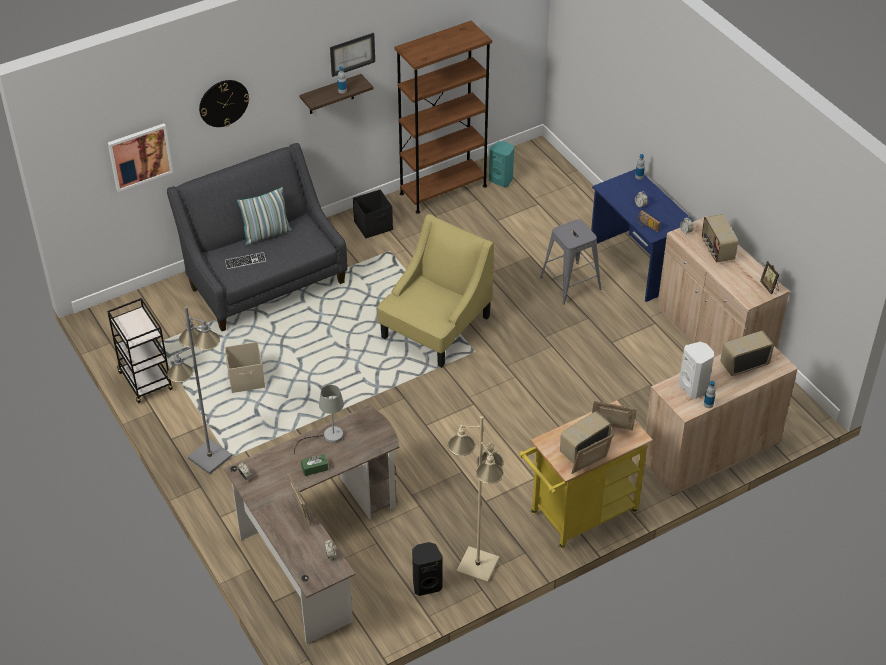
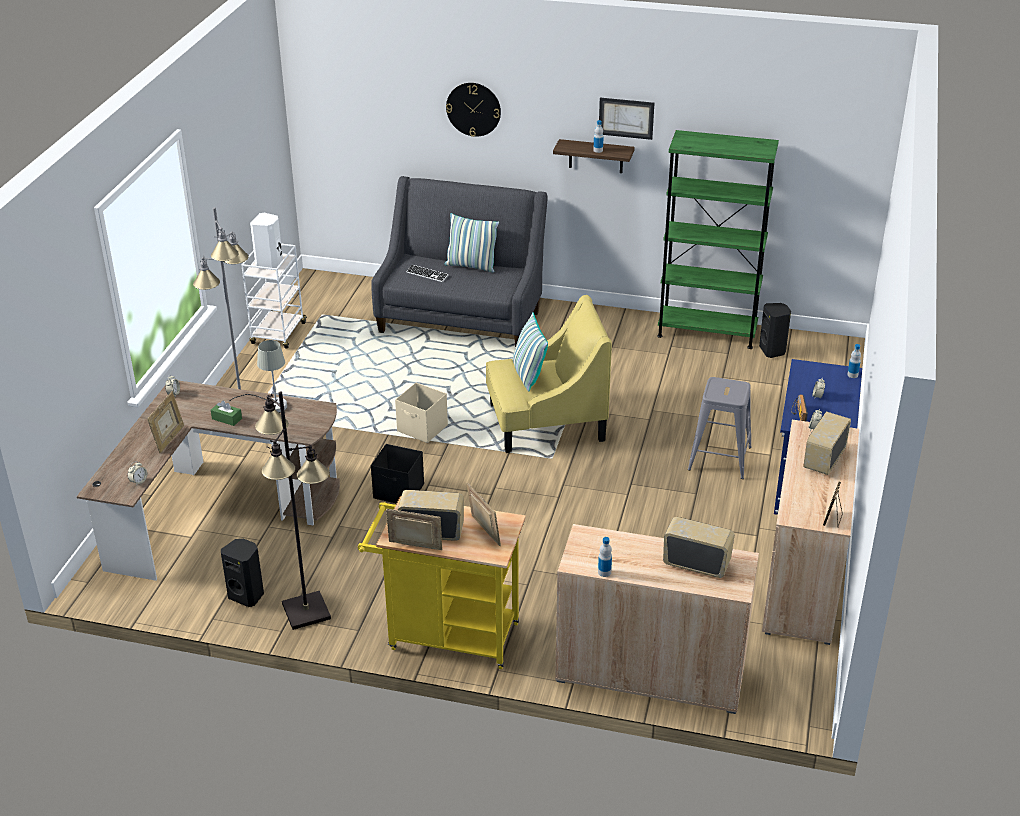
camera: 45 degrees right, 10 degrees down
black cart [107,298,173,403] -> white cart [241,244,307,349]
picture [108,123,173,192] -> none
beige storage box [225,342,265,393] -> beige storage box moved to [395,383,448,443]
black storage box [353,189,393,238] -> black storage box moved to [371,444,424,504]
brown bookcase [395,21,492,214] -> green bookcase [657,130,779,349]
beige floor lamp [448,416,504,583] -> black floor lamp [255,391,331,630]
turquoise speaker [489,141,514,187] -> black speaker [759,303,791,358]
white speaker [679,342,714,399] -> white speaker moved to [250,213,283,268]
none -> pillow [513,312,548,391]

